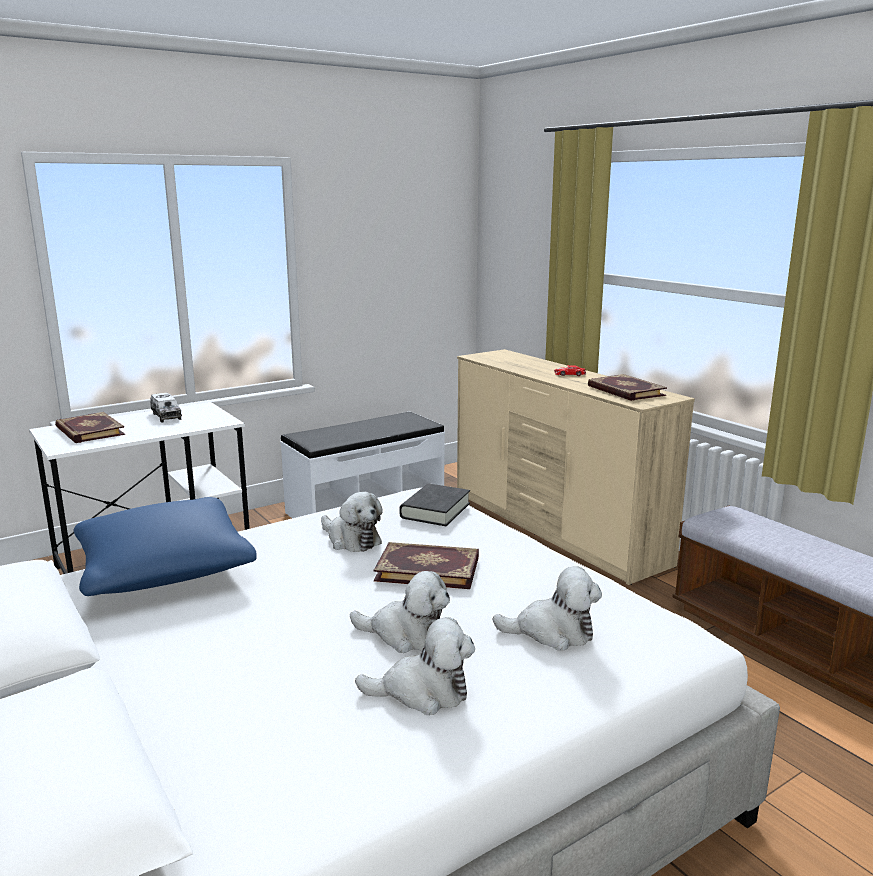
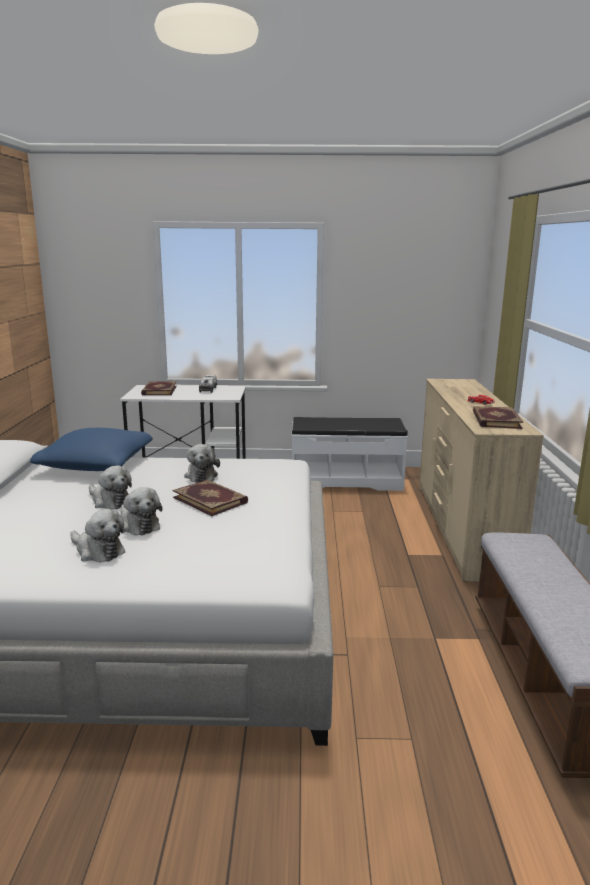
camera: 35 degrees right, 0 degrees up
black book [399,484,470,526] -> none
plush toy [493,566,602,651] -> plush toy moved to [89,465,132,510]

